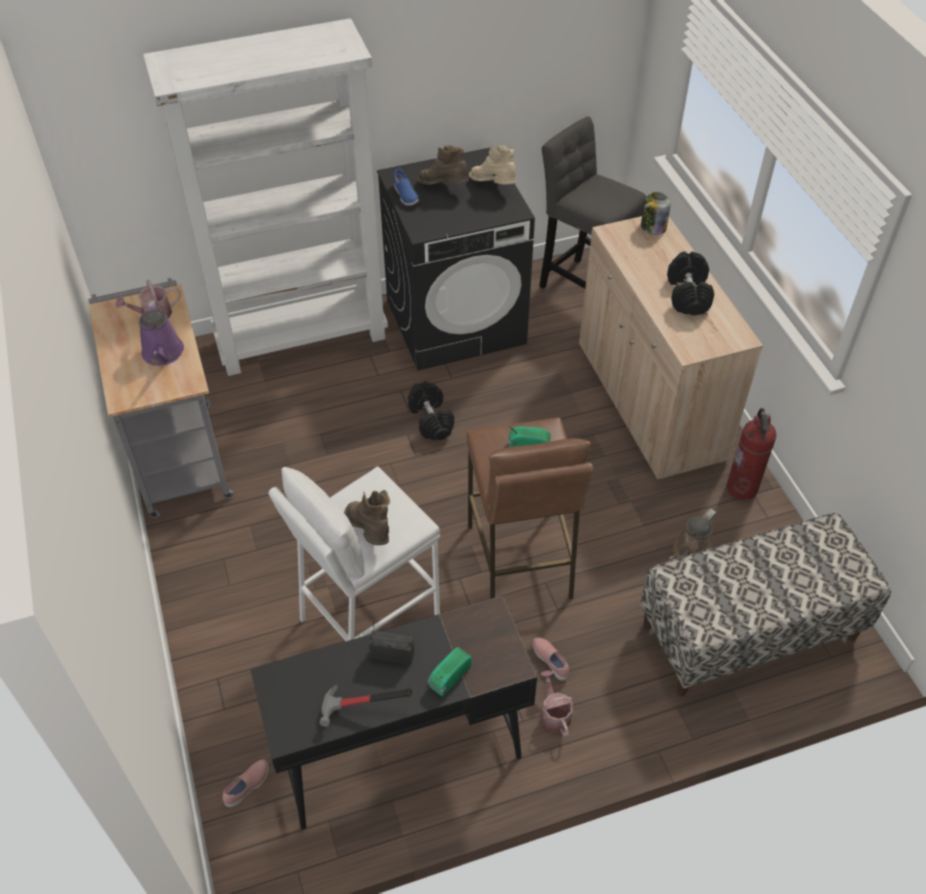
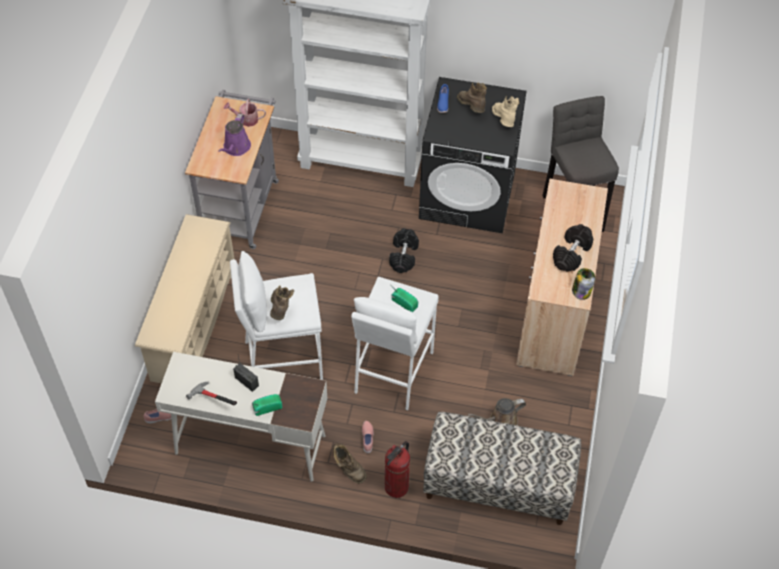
camera: 30 degrees right, 5 degrees up
black desk [250,596,537,829] -> white desk [155,352,327,482]
brown stool [467,417,593,600] -> white stool [351,277,439,411]
watering can [541,670,574,737] -> brown boot [333,443,367,484]
jar [641,192,671,235] -> jar moved to [572,268,595,300]
fire extinguisher [727,408,777,500] -> fire extinguisher moved to [385,441,410,498]
none -> beige shoe rack [135,214,235,383]

